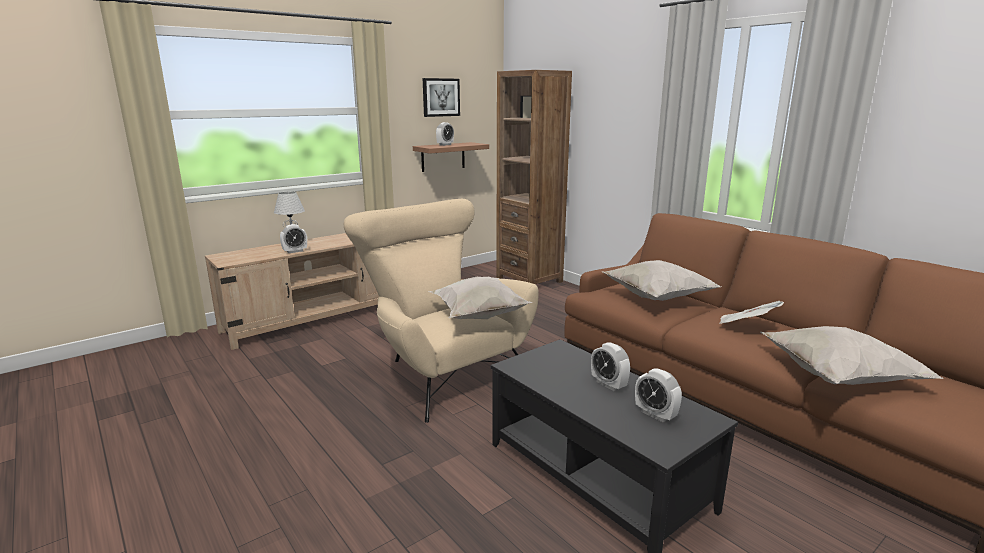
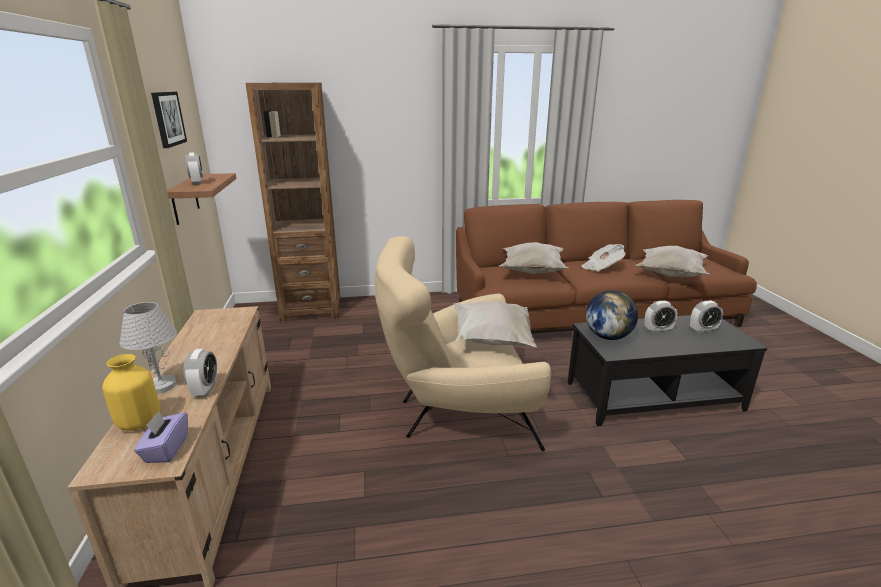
camera: 60 degrees left, 5 degrees up
none -> yellow vase [102,354,160,431]
none -> purple tissue box [134,411,188,463]
none -> globe [586,290,638,340]

